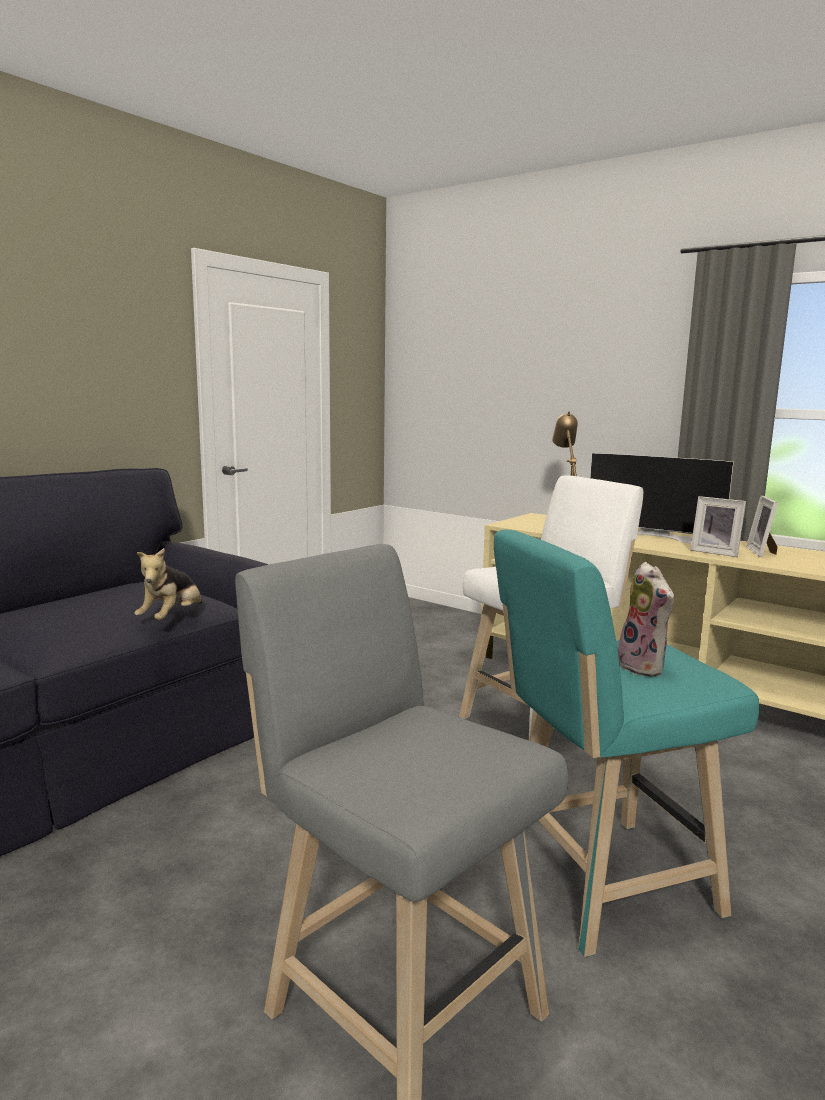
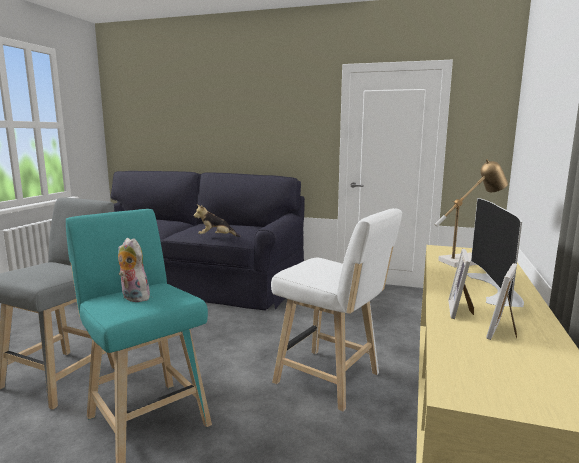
camera: 70 degrees right, 0 degrees up
plush toy [618,562,674,677] -> plush toy turned 75 degrees clockwise [118,238,150,302]
picture frame [746,495,778,557] -> picture frame turned 45 degrees counterclockwise [486,263,517,340]

